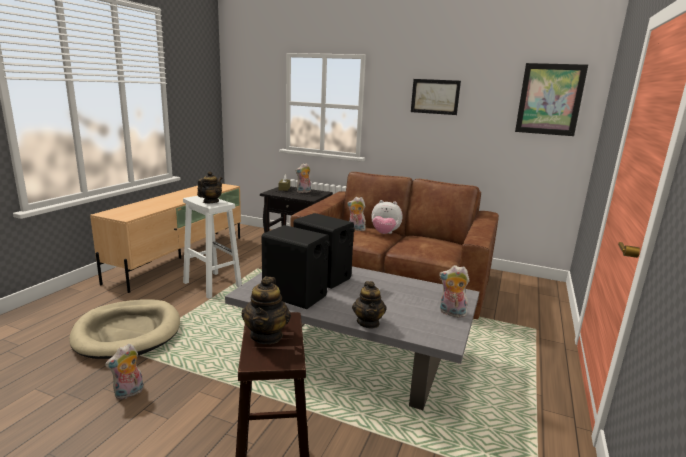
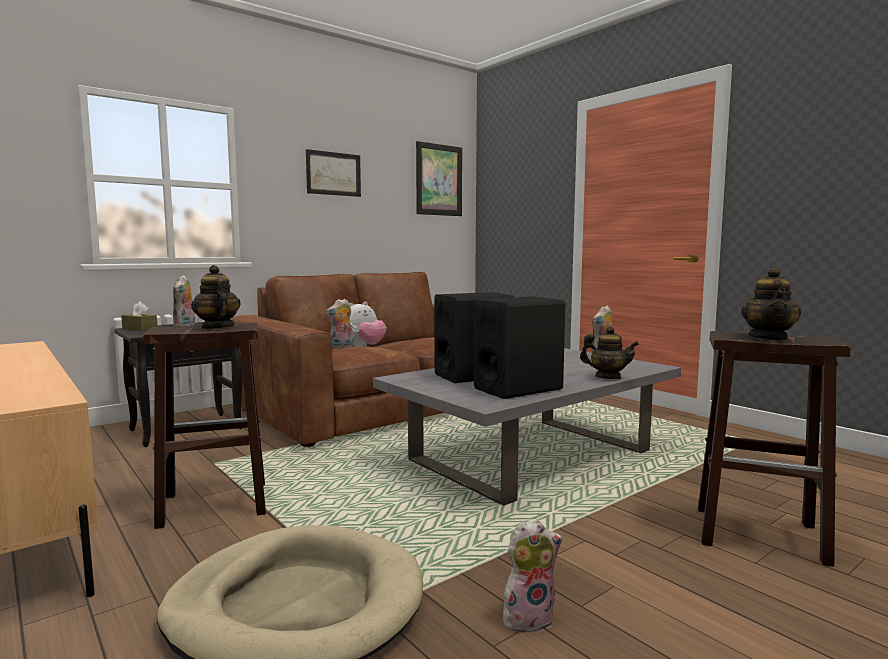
camera: 60 degrees left, 10 degrees down
plush toy [105,344,143,399] -> plush toy turned 90 degrees counterclockwise [503,520,563,633]
white stool [183,196,242,299] -> brown stool [143,323,266,529]
teapot [242,276,291,344] -> teapot turned 75 degrees clockwise [741,267,801,341]

